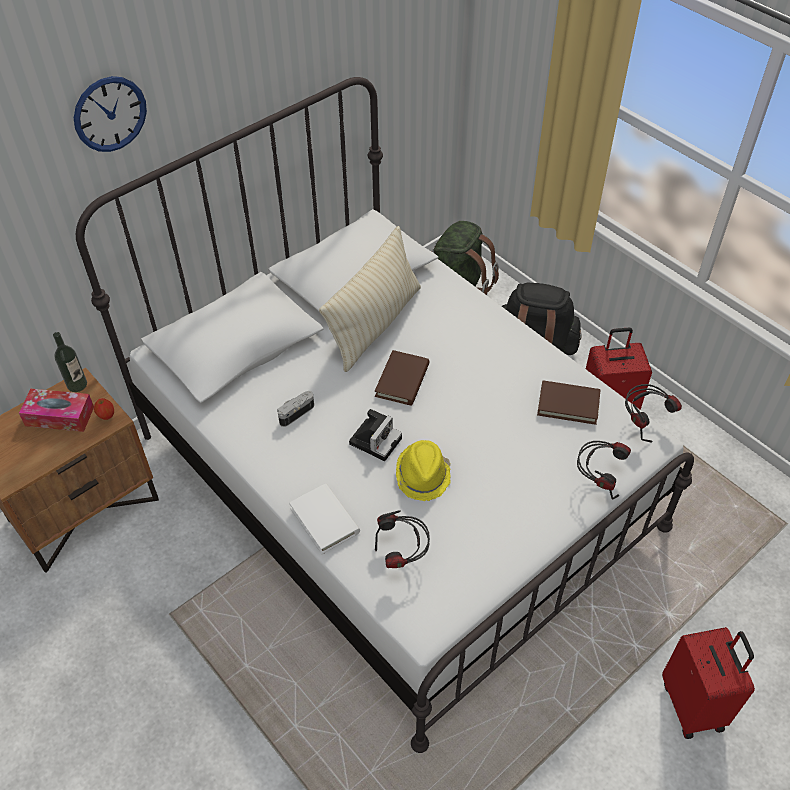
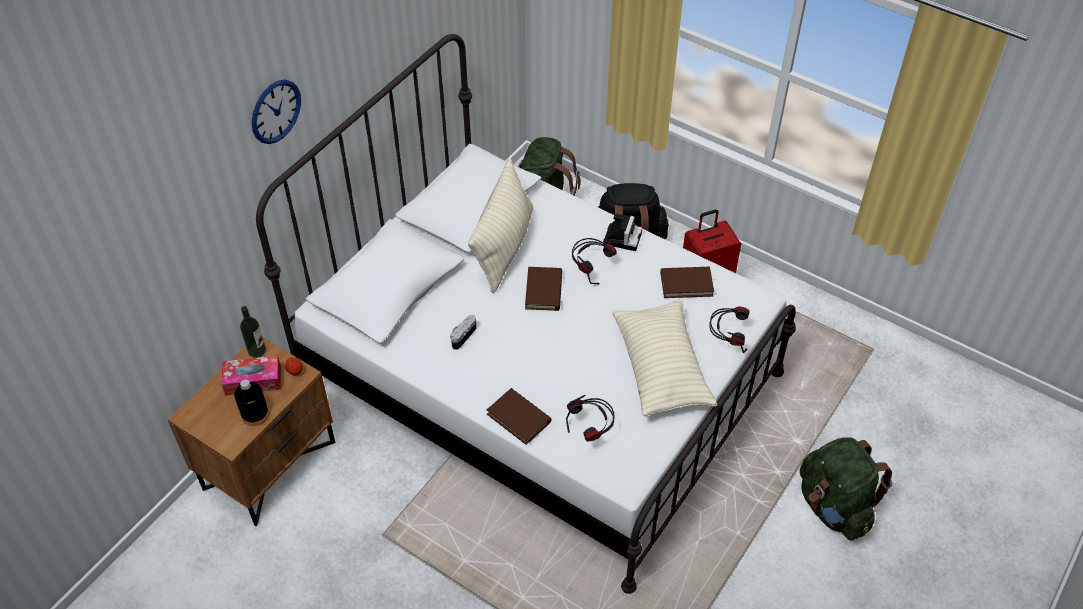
camera: 15 degrees left, 0 degrees up
white book [289,483,360,554] -> brown book [487,388,551,445]
camera [349,409,402,461] -> camera moved to [603,214,642,251]
yellow hat [396,440,450,501] -> none
headphones [625,384,682,443] -> headphones moved to [572,238,617,284]
red suitcase [662,627,755,739] -> green backpack [800,437,892,540]
none -> black bottle [234,380,269,426]
none -> beige pillow [612,300,717,416]

